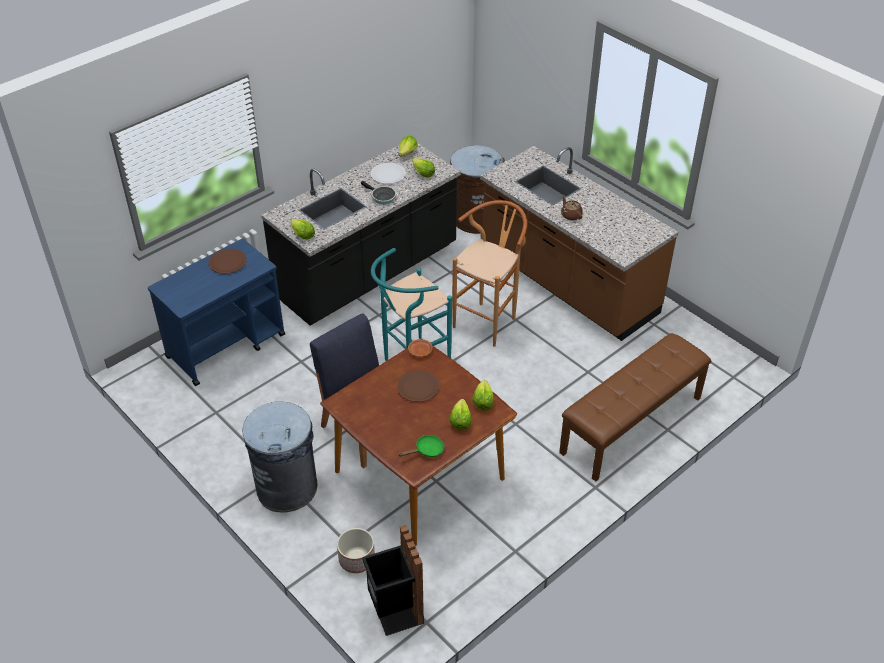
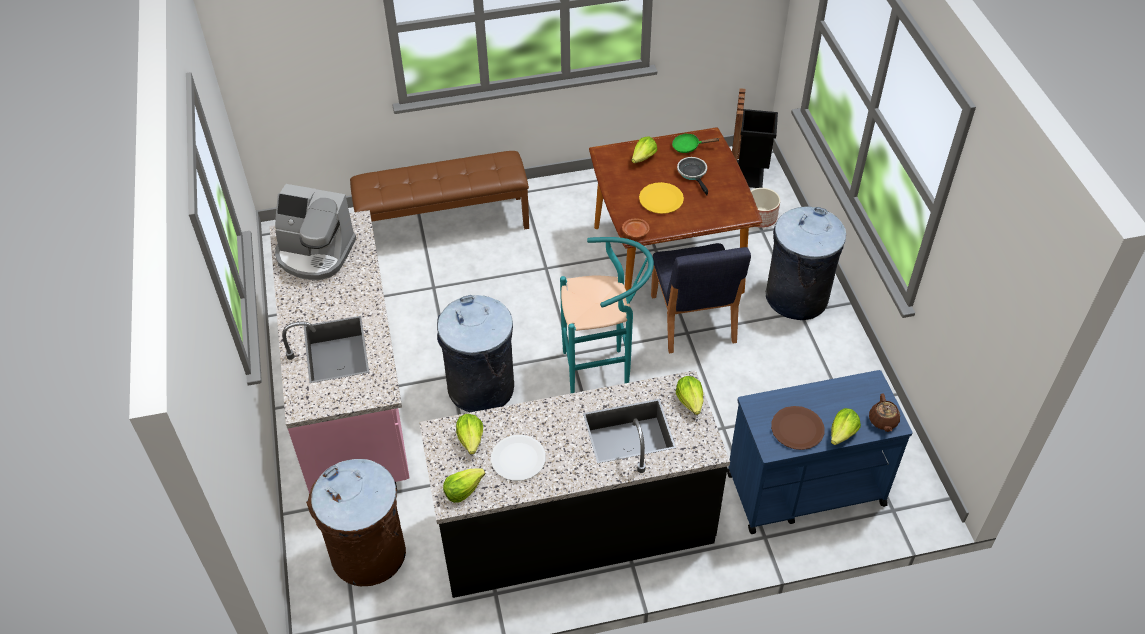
camera: 150 degrees left, 5 degrees up
frying pan [361,181,396,204] -> frying pan moved to [677,157,708,195]
brown plate [397,370,439,402] -> yellow plate [639,182,684,214]
brown stool [452,200,527,347] -> grey trash can [437,295,514,412]
lettuce [472,380,494,410] -> lettuce moved to [831,408,861,445]
brown counter [480,146,678,341] -> pink counter [269,210,410,493]
brown teapot [561,195,583,220] -> brown teapot moved to [869,393,900,432]
none -> coffee machine [275,184,356,280]

